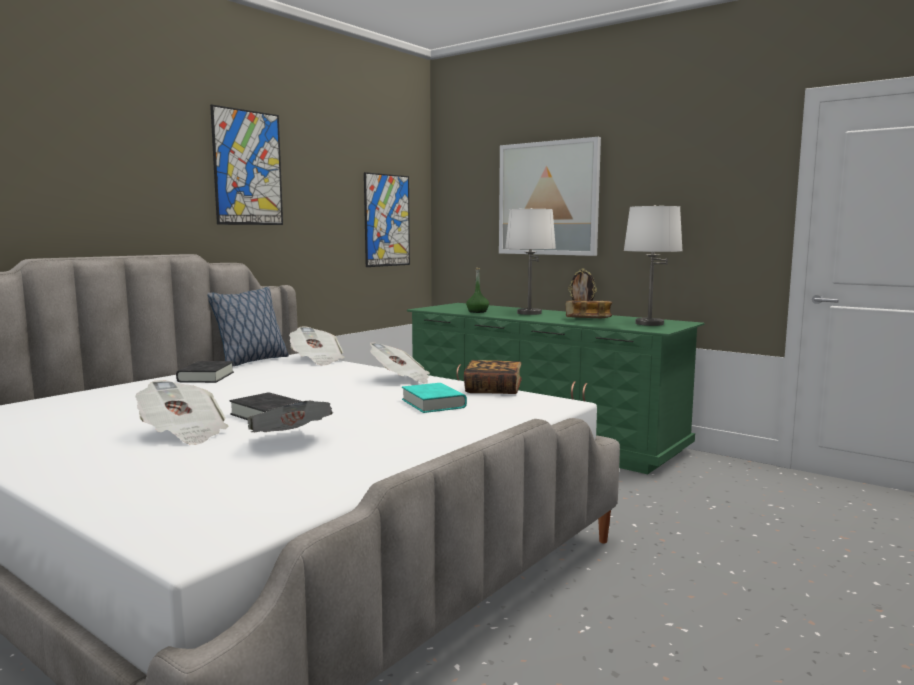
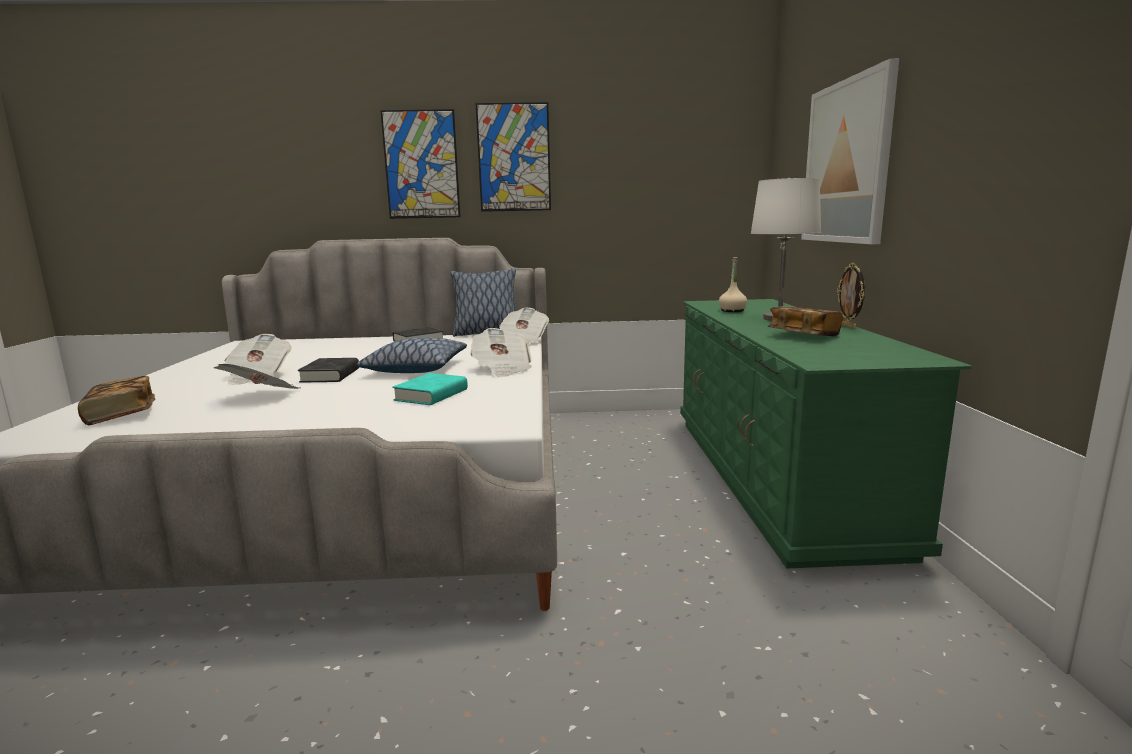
camera: 50 degrees right, 5 degrees up
picture [364,172,410,267] -> picture moved to [380,109,461,219]
book [464,360,522,394] -> book moved to [78,376,155,425]
green bottle [466,268,489,313] -> beige bottle [719,257,747,312]
white table lamp [624,205,682,326] -> none
none -> pillow [357,337,467,373]

